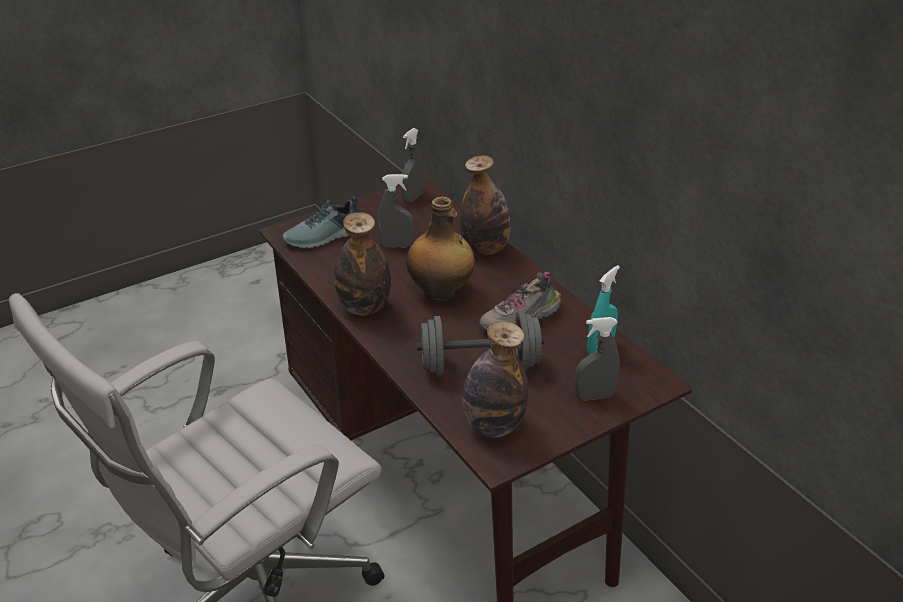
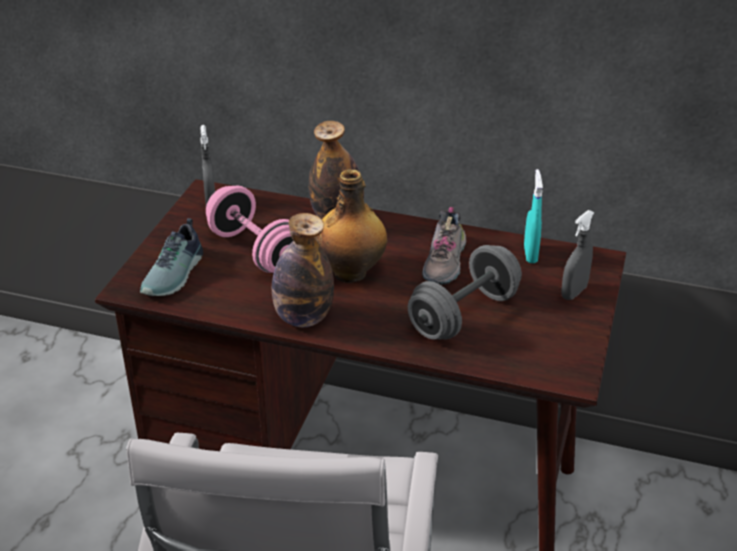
camera: 40 degrees left, 0 degrees up
grey spray bottle [378,174,414,247] -> pink dumbbell [206,185,293,273]
bottle [462,321,528,437] -> none

